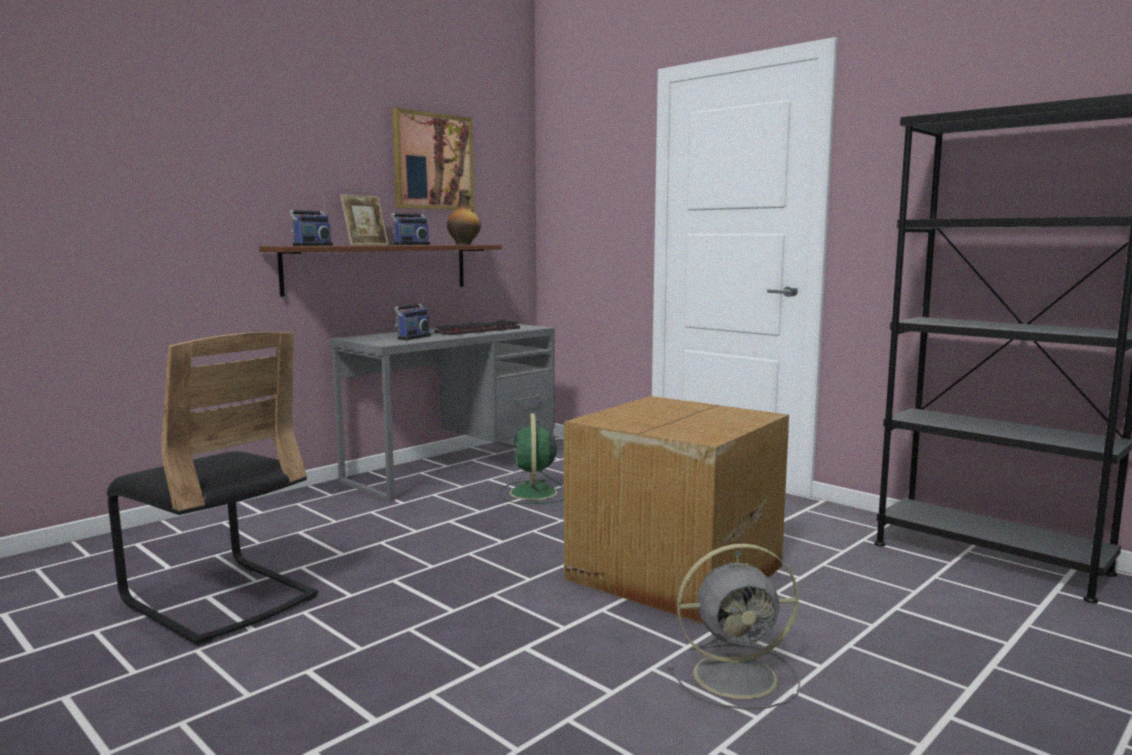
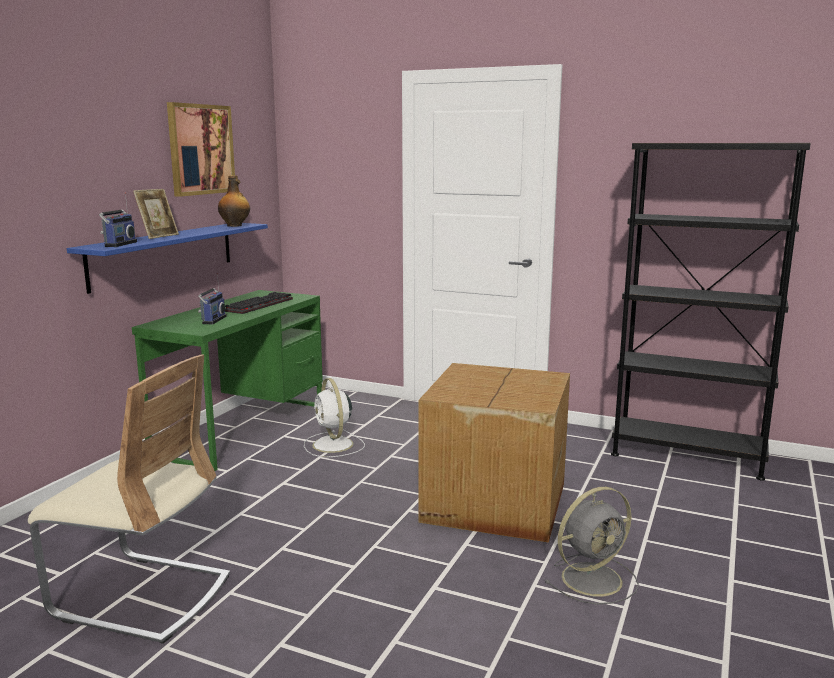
camera: 20 degrees left, 5 degrees up
black chair [107,332,318,646] -> beige chair [28,354,230,644]
brown shelf [259,245,502,297] -> blue shelf [67,223,268,294]
grey desk [329,324,555,502] -> green desk [132,290,323,471]
radio [391,197,430,245] -> none
green fan [500,414,564,504] -> white fan [304,378,365,457]

